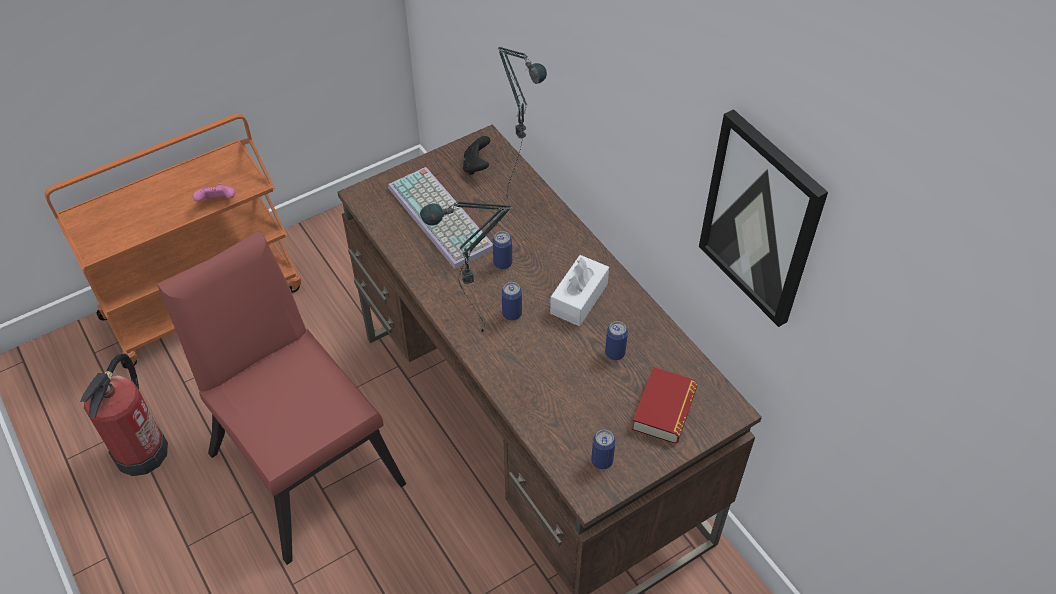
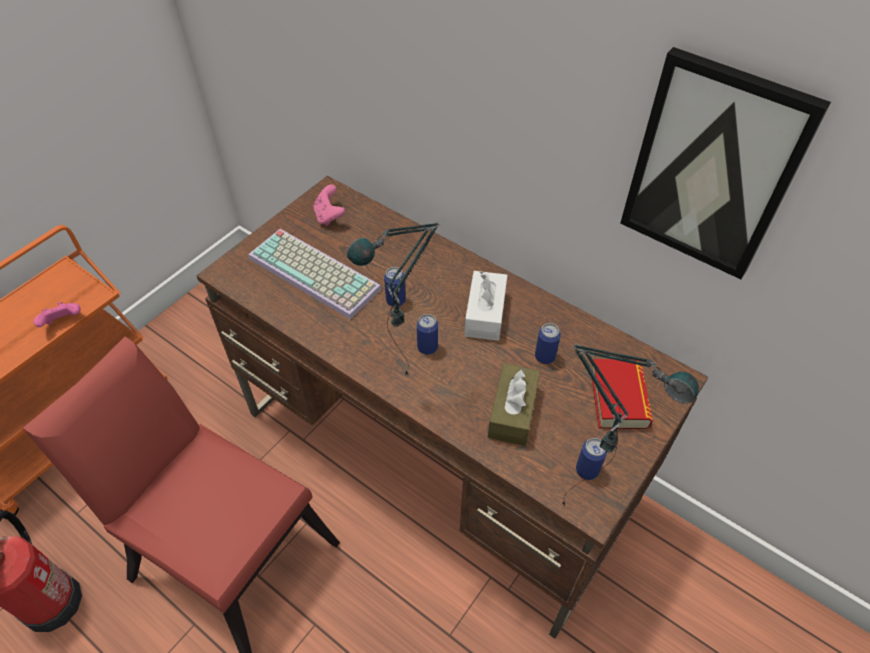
camera: 20 degrees left, 0 degrees up
black game controller [463,136,490,175] -> pink game controller [313,184,345,226]
table lamp [498,47,547,198] -> table lamp moved to [562,343,699,505]
none -> brown tissue box [488,363,540,446]

